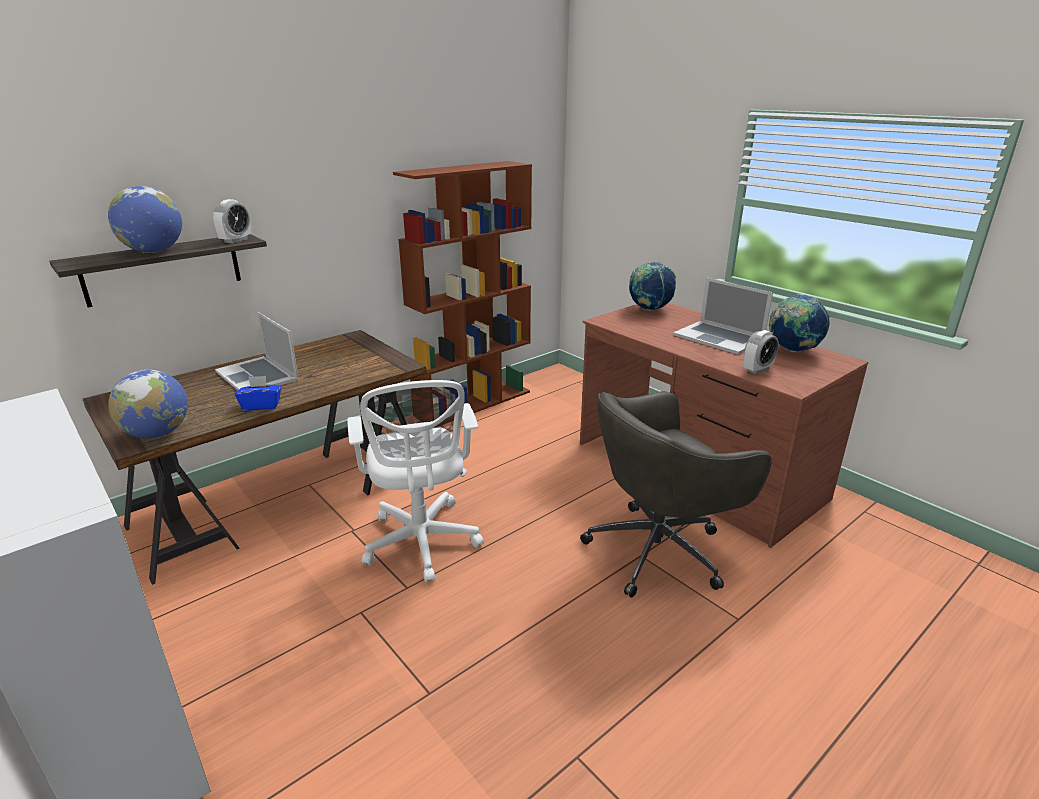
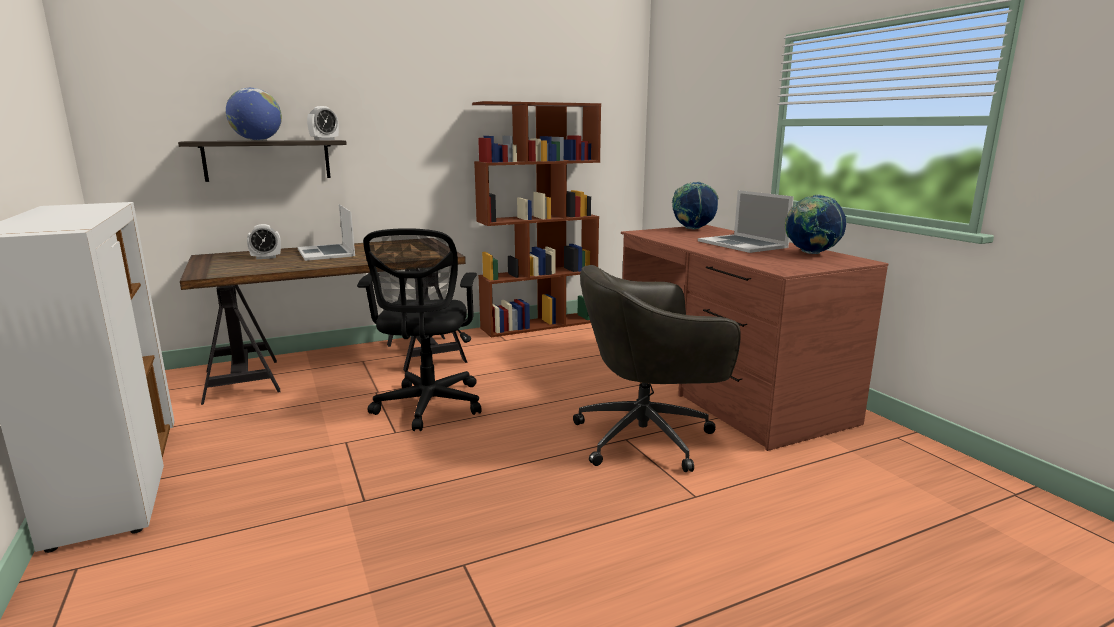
camera: 15 degrees right, 10 degrees down
globe [108,370,188,439] -> none
blue tissue box [235,376,281,411] -> none
white office chair [347,380,484,583] -> black office chair [357,228,482,431]
alarm clock [744,330,779,374] -> alarm clock moved to [247,224,281,259]

